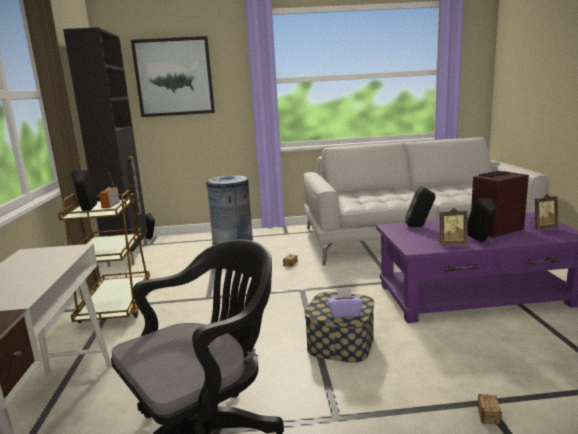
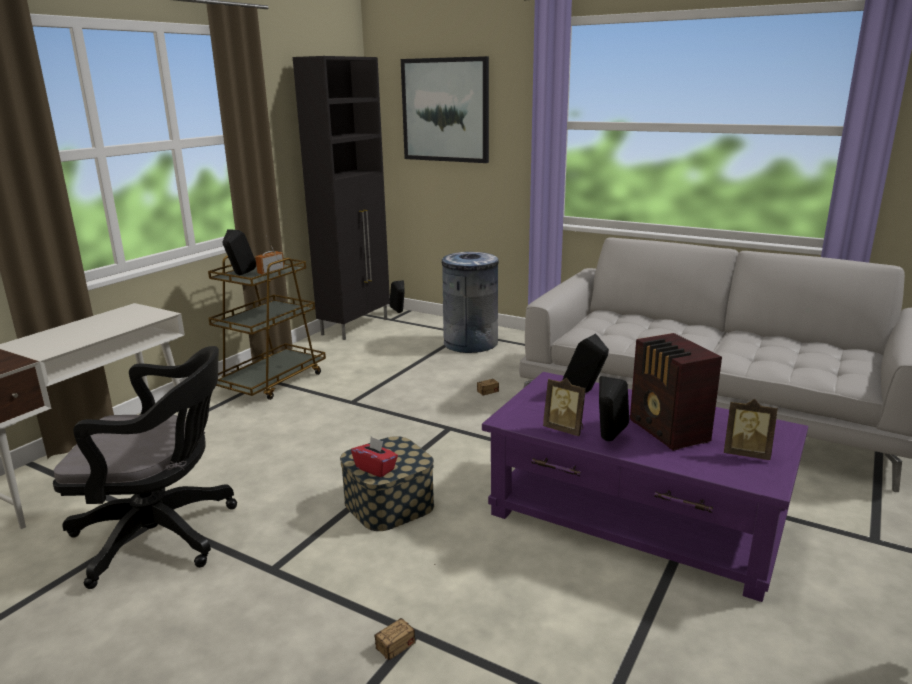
camera: 35 degrees right, 5 degrees up
purple tissue box [328,289,363,318] -> red tissue box [351,437,398,477]
radio [471,171,529,238] -> radio turned 120 degrees counterclockwise [630,333,722,451]

